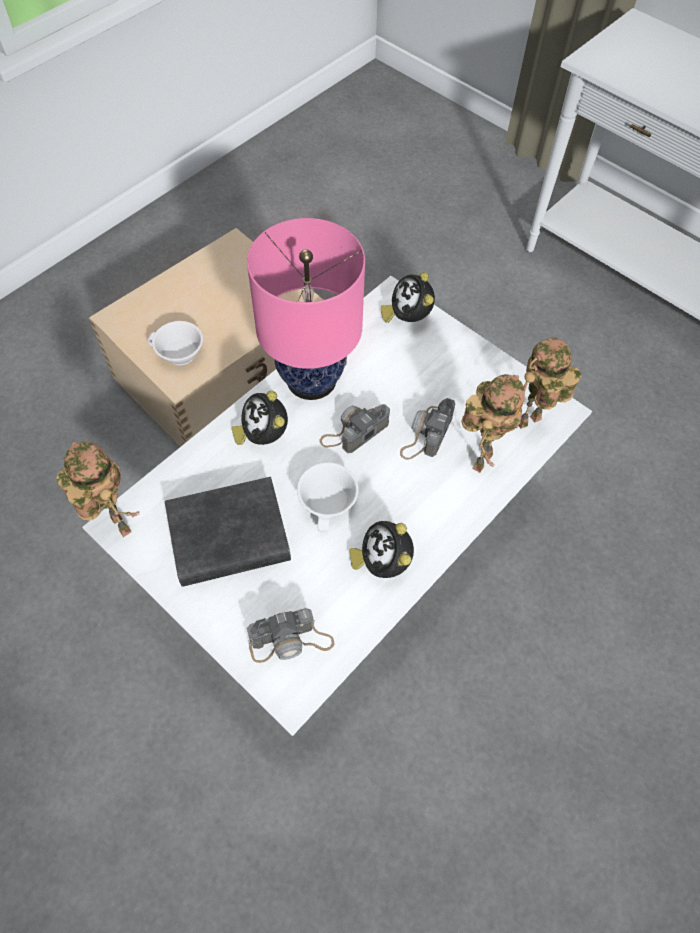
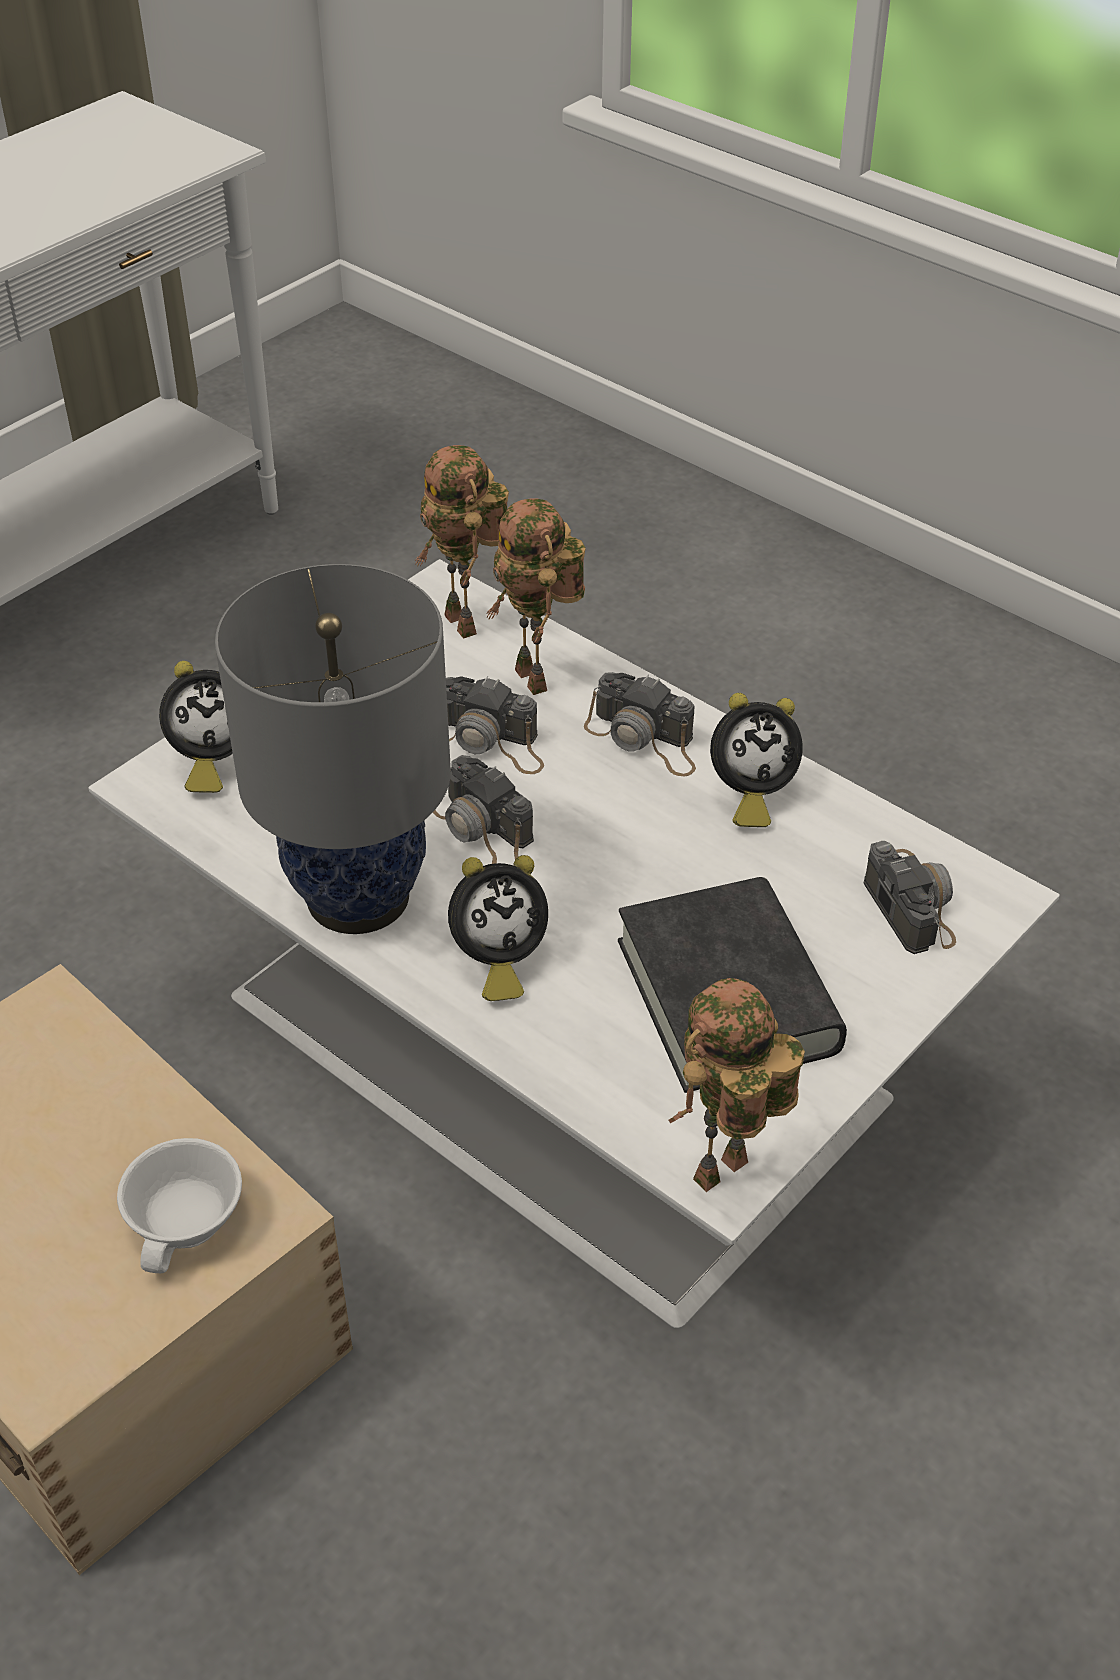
camera: 90 degrees left, 15 degrees down
pink table lamp [247,218,365,400] -> grey table lamp [215,564,451,934]
white cup [297,462,359,532] -> none
toy robot [461,374,525,473] -> toy robot turned 150 degrees counterclockwise [486,498,586,695]
none -> camera [584,672,696,777]

